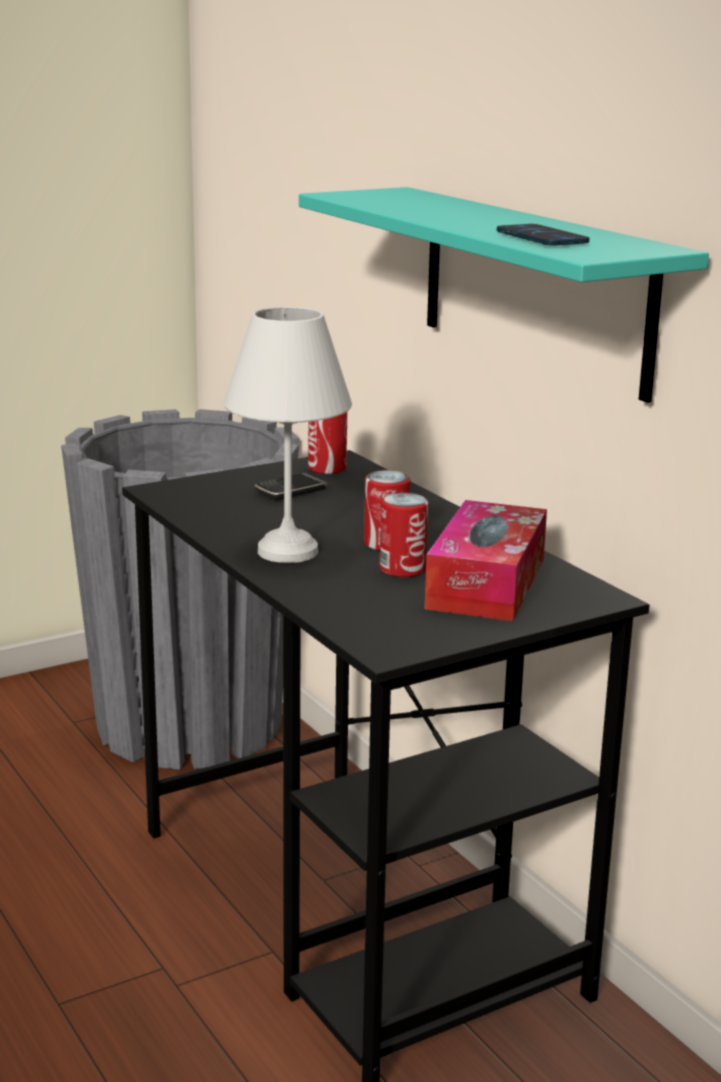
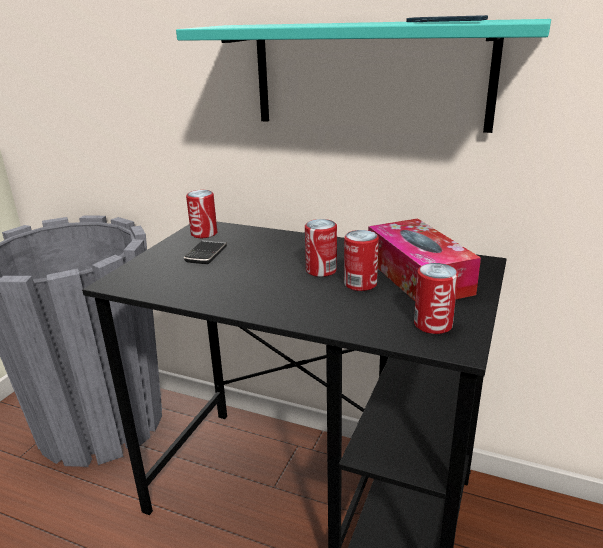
camera: 35 degrees left, 5 degrees up
white table lamp [224,307,352,563] -> none
none -> can [414,263,458,334]

